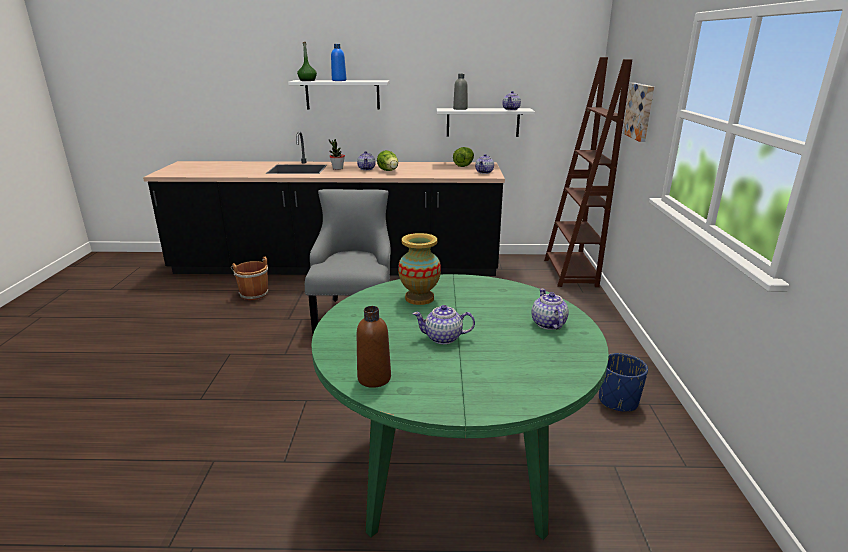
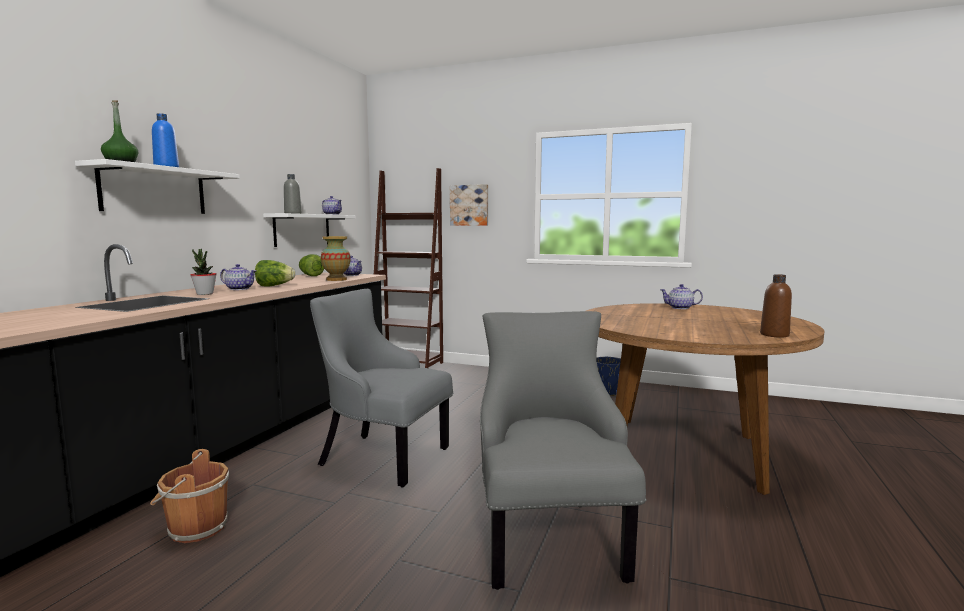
camera: 70 degrees left, 15 degrees down
green dining table [311,274,609,540] -> brown dining table [586,303,824,495]
vase [398,233,441,305] -> vase moved to [321,236,351,281]
teapot [412,305,475,344] -> none
none -> grey chair [480,311,646,590]

